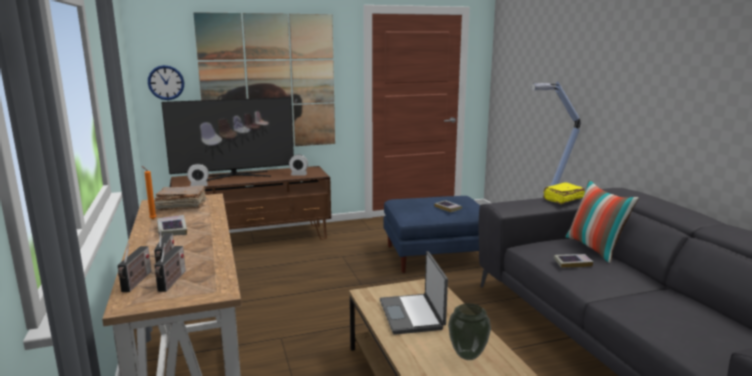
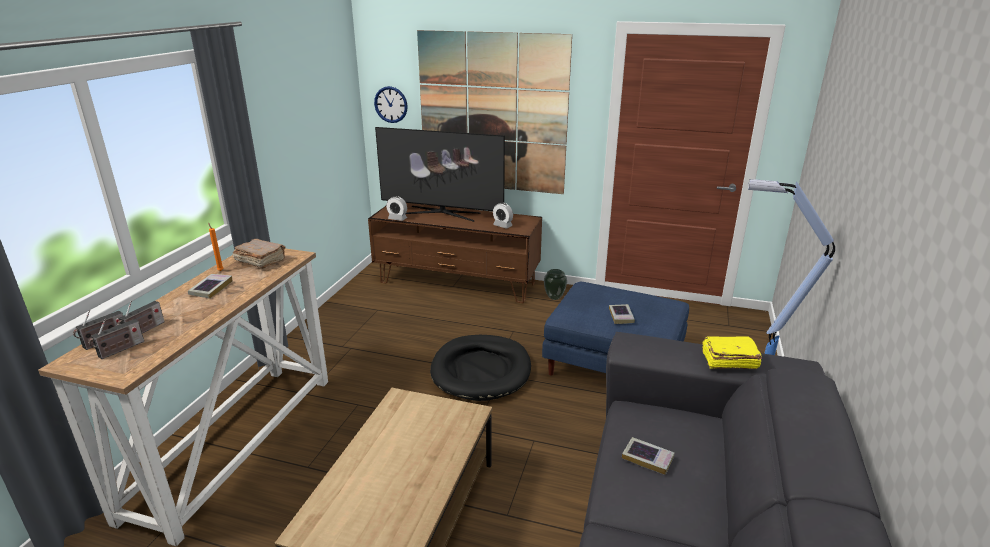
camera: 35 degrees right, 10 degrees up
laptop [380,251,448,335] -> none
vase [448,303,491,360] -> vase moved to [544,269,567,300]
pillow [565,180,639,263] -> none
none -> black dog bed [430,335,531,401]

